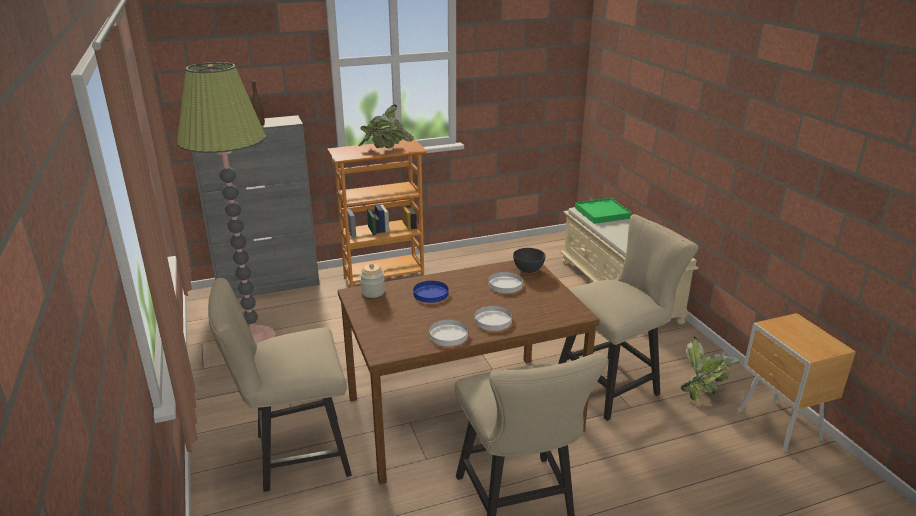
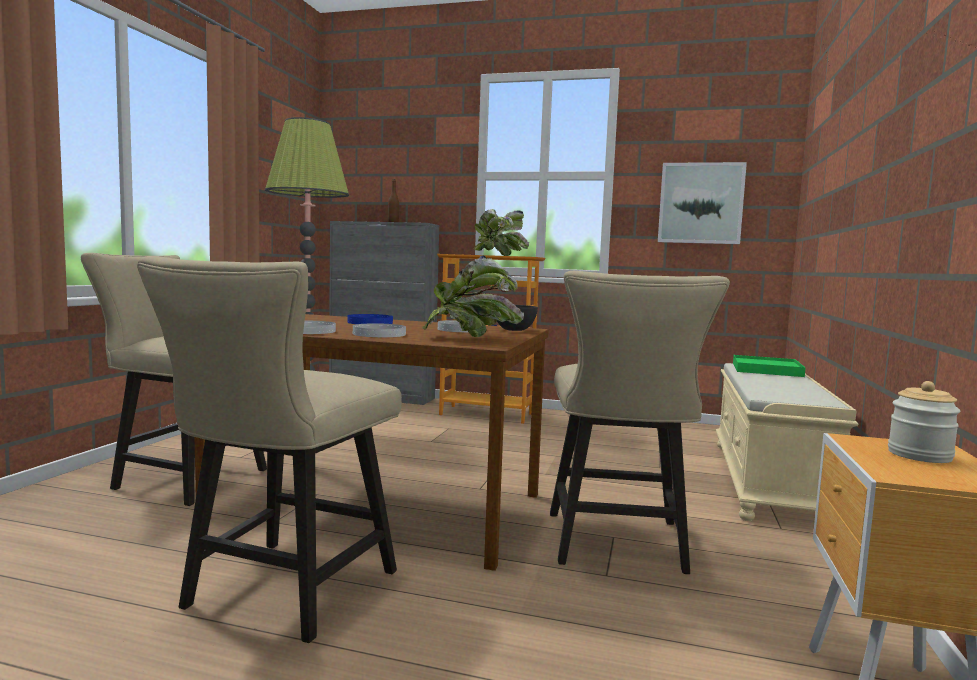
camera: 35 degrees right, 20 degrees down
jar [360,263,385,298] -> jar moved to [888,381,961,463]
beige chair [558,214,698,421] -> beige chair turned 90 degrees clockwise [550,271,730,574]
potted plant [680,337,740,402] -> potted plant moved to [422,256,524,337]
none -> picture [658,162,747,244]

